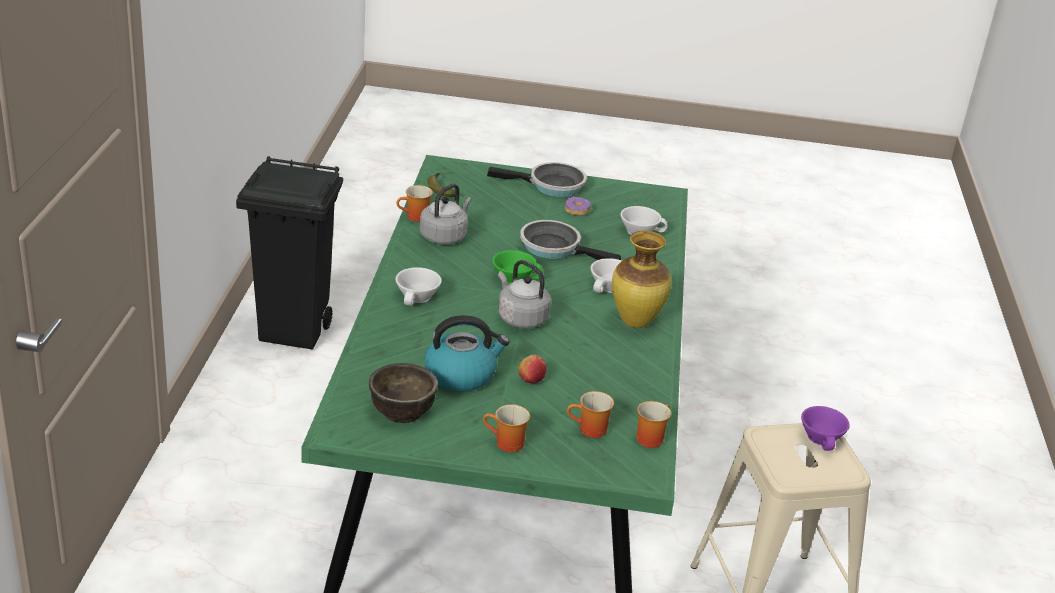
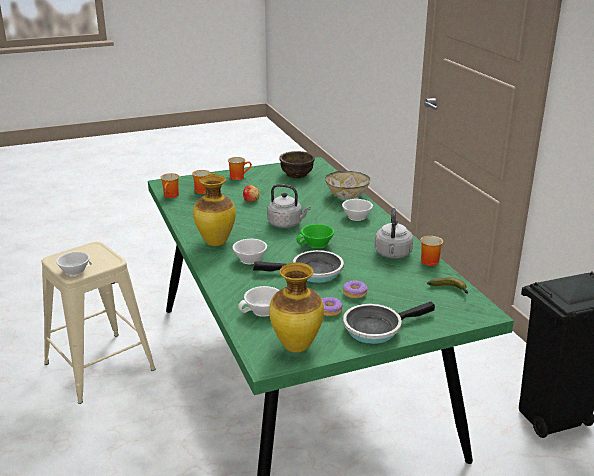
camera: 155 degrees right, 5 degrees down
kettle [424,315,510,392] -> none
purple cup [801,406,850,451] -> white cup [56,251,90,276]
none -> vase [269,262,324,353]
none -> bowl [325,171,370,199]
none -> donut [343,281,368,299]

